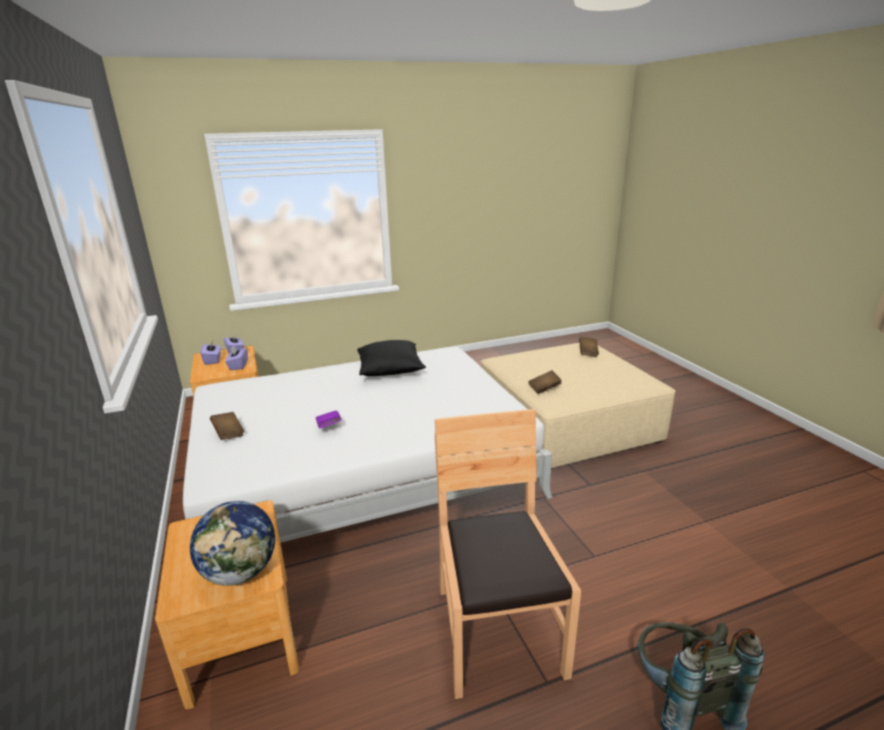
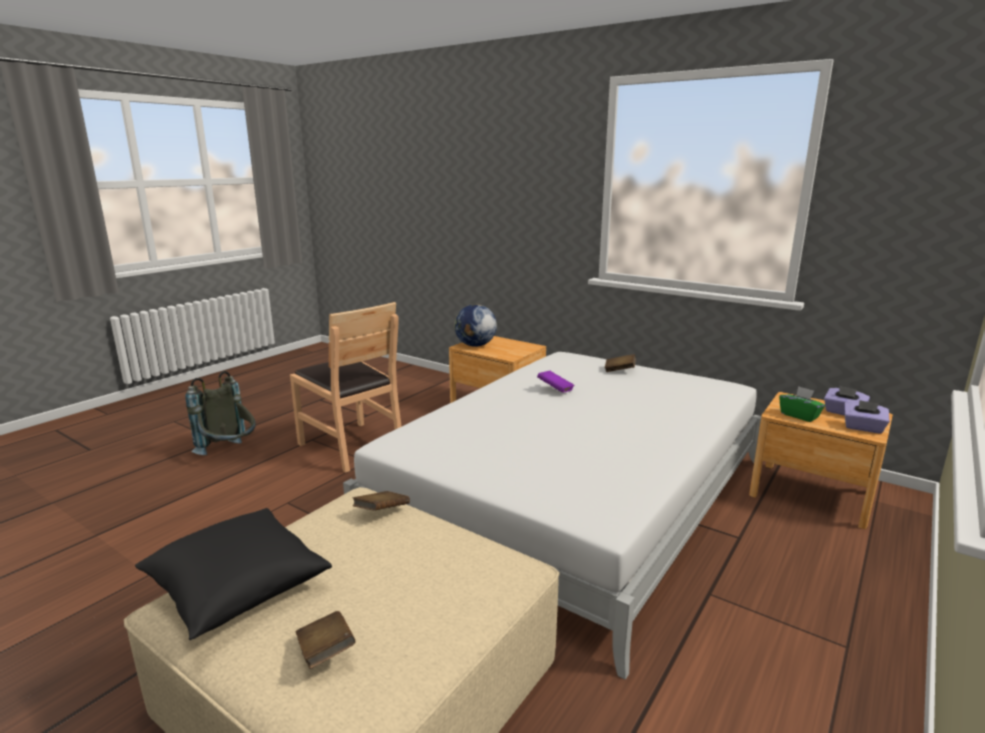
camera: 145 degrees right, 5 degrees down
purple tissue box [225,345,248,370] -> green tissue box [779,386,825,422]
black pillow [357,340,426,376] -> black pillow moved to [135,508,332,640]

